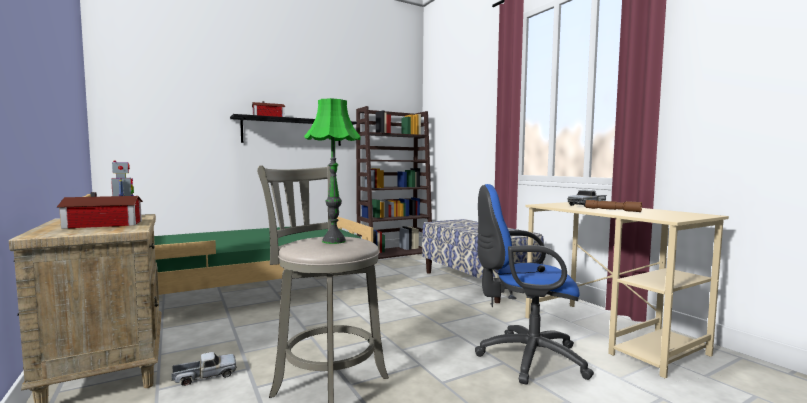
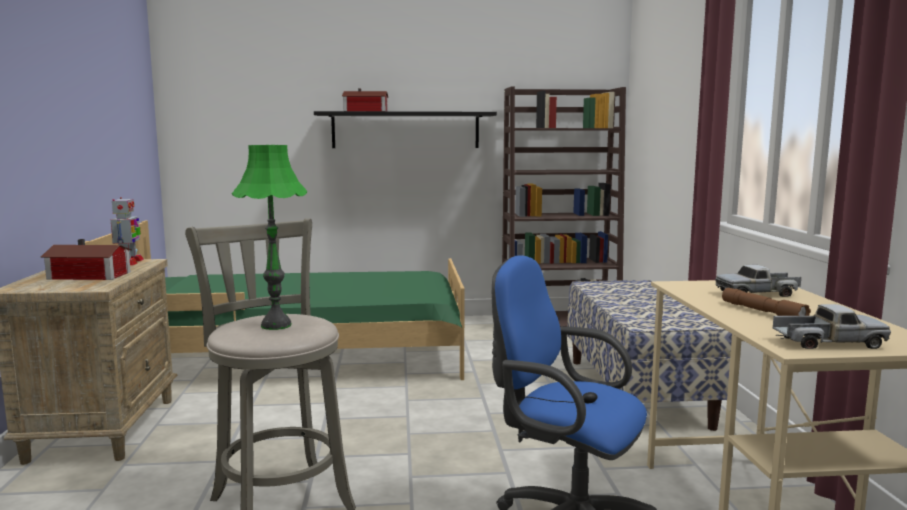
camera: 25 degrees right, 5 degrees up
toy truck [171,352,237,386] -> toy truck moved to [773,304,891,349]

